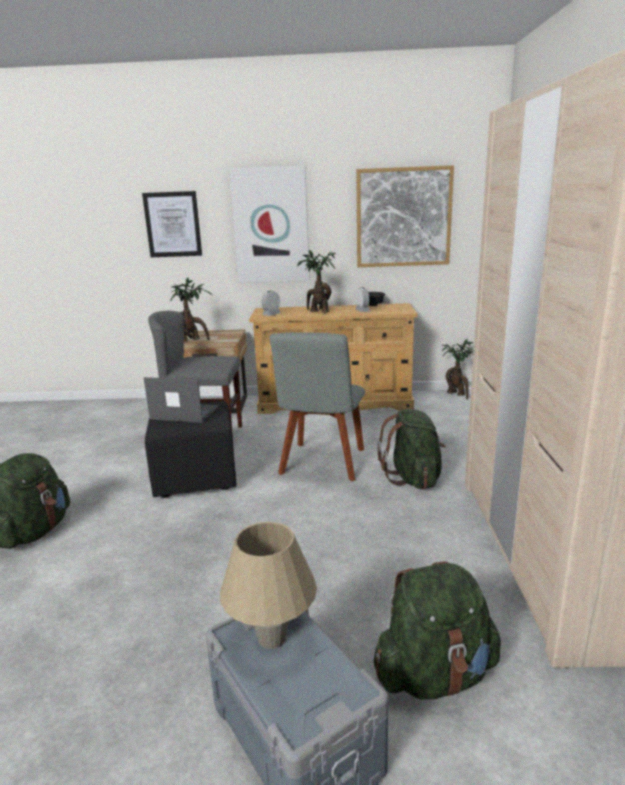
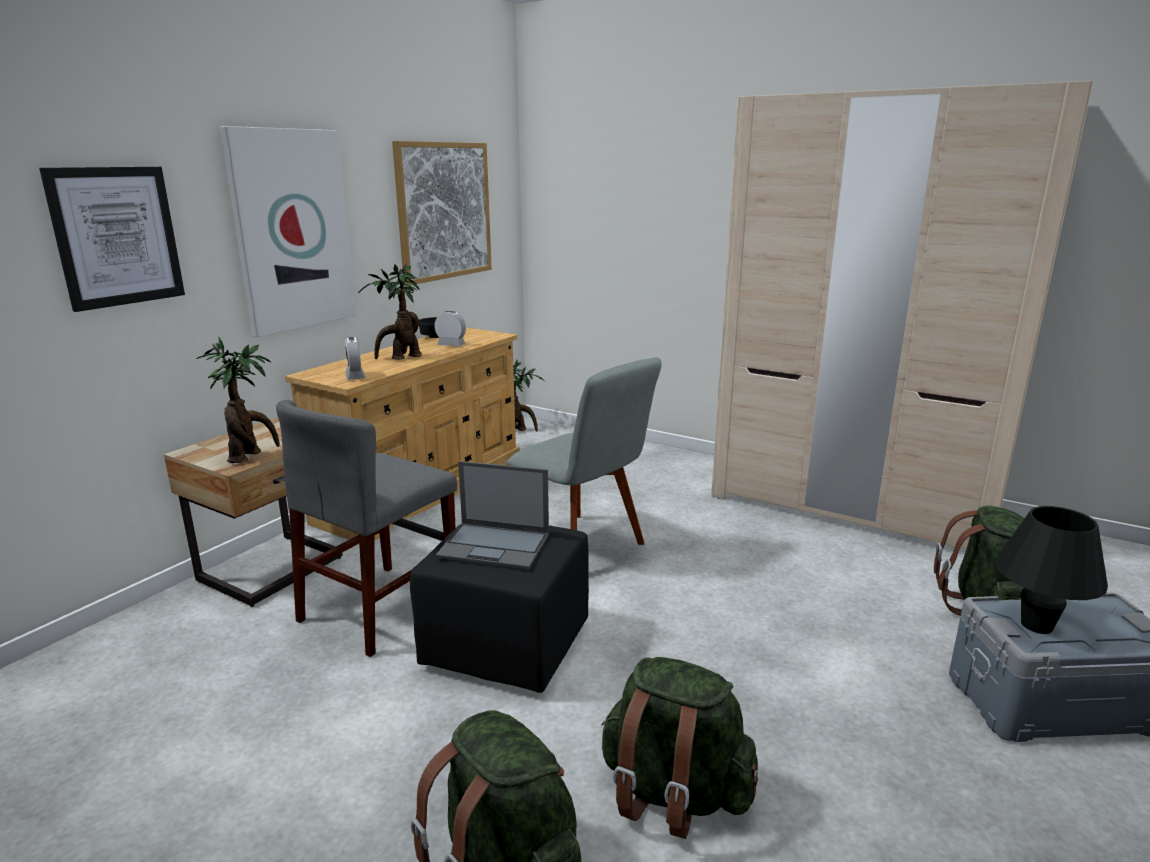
camera: 60 degrees left, 0 degrees up
laptop [144,377,219,423] -> laptop turned 120 degrees counterclockwise [436,461,549,569]
beige table lamp [220,522,317,649] -> black table lamp [995,506,1108,634]
green backpack [377,409,446,489] -> green backpack moved to [601,657,758,839]

